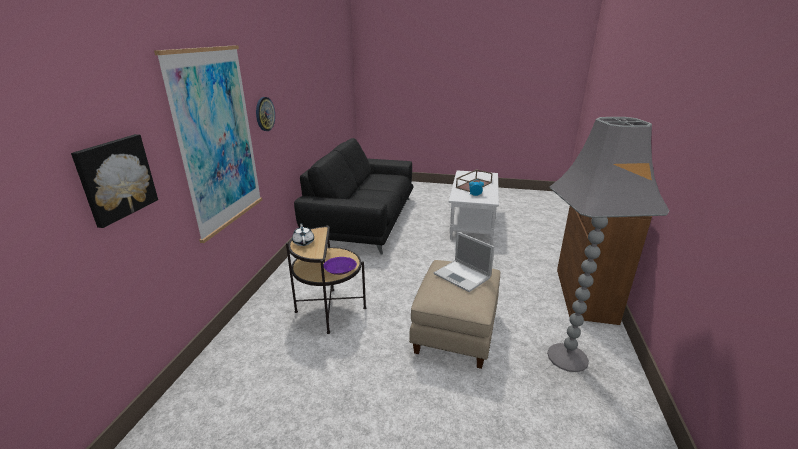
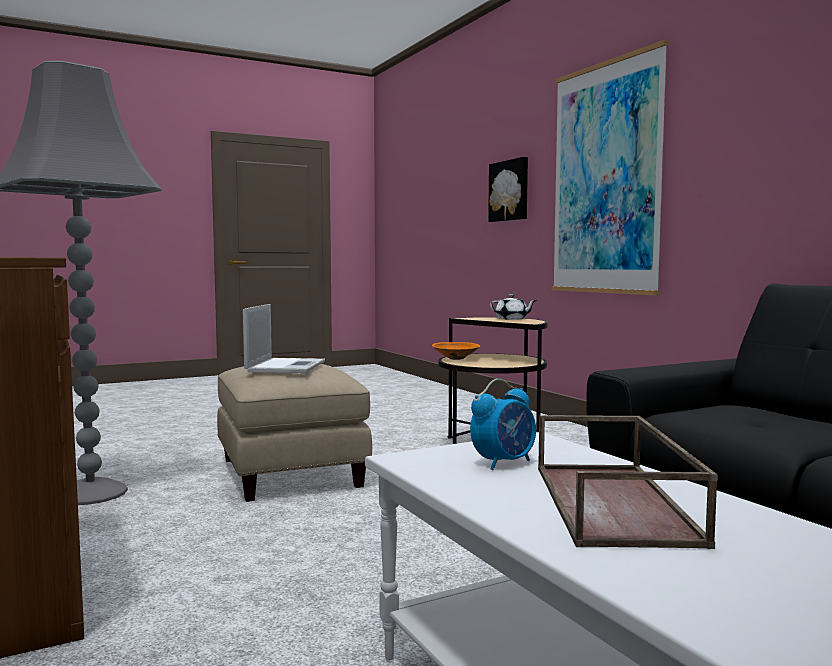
camera: 140 degrees right, 20 degrees down
wall clock [256,97,275,131] -> none
purple bowl [324,257,357,275] -> orange bowl [432,342,480,360]
laptop [434,232,494,292] -> laptop turned 90 degrees clockwise [243,304,325,373]

